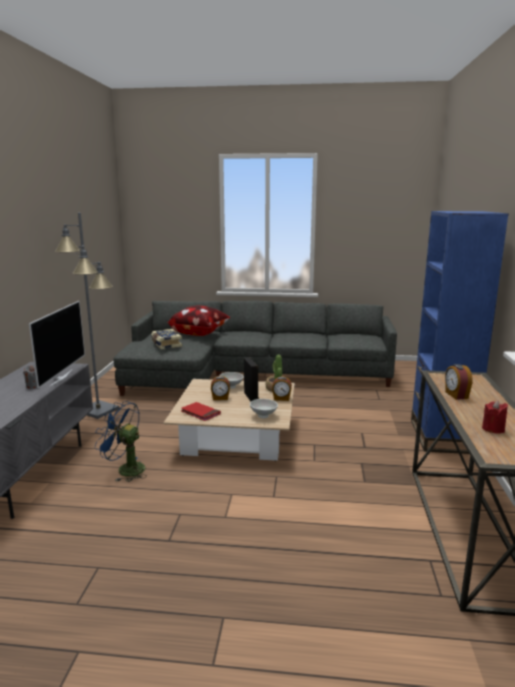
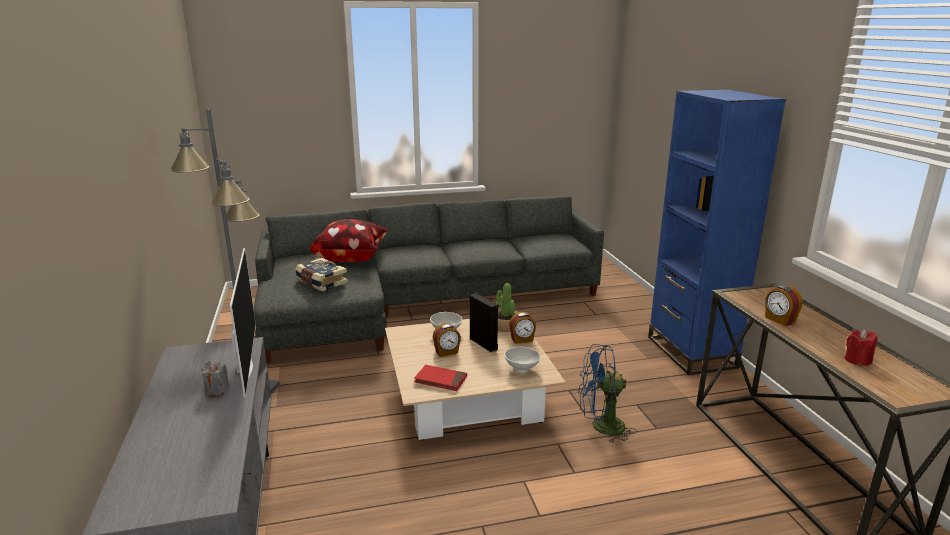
camera: 20 degrees left, 5 degrees up
blue fan [95,401,147,482] -> blue fan moved to [578,344,637,443]

